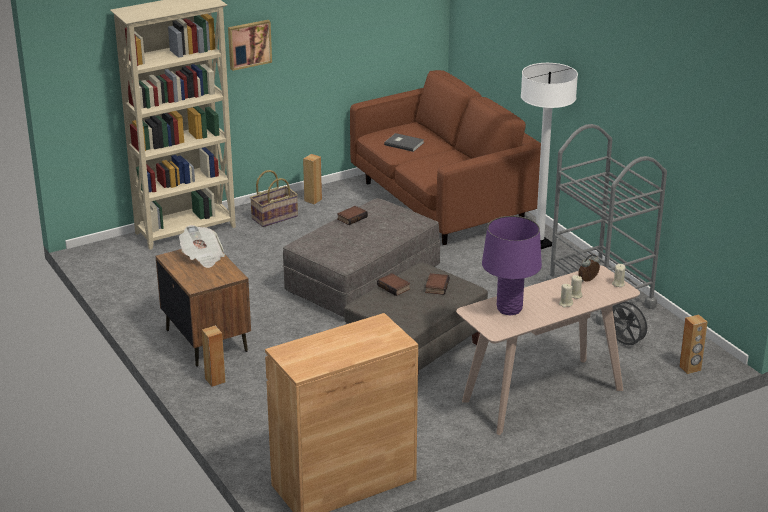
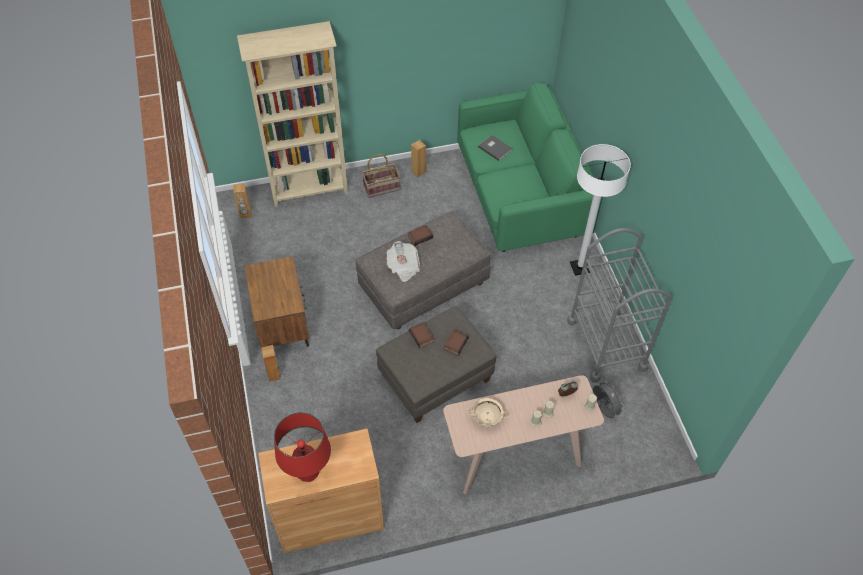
camera: 15 degrees right, 25 degrees up
newspaper [179,225,225,268] -> newspaper moved to [387,241,420,282]
picture [228,20,272,71] -> none
brown sofa [350,70,541,245] -> green sofa [457,83,603,252]
purple table lamp [482,216,542,316] -> beige bowl [468,398,507,427]
brown speaker [679,314,707,374] -> brown speaker moved to [233,183,251,219]
none -> red table lamp [274,412,331,482]

